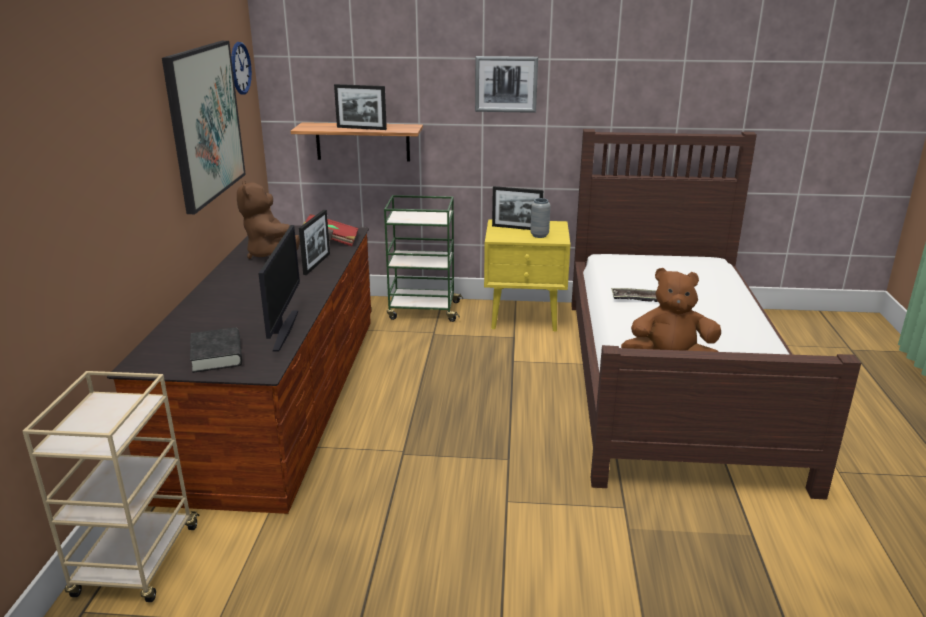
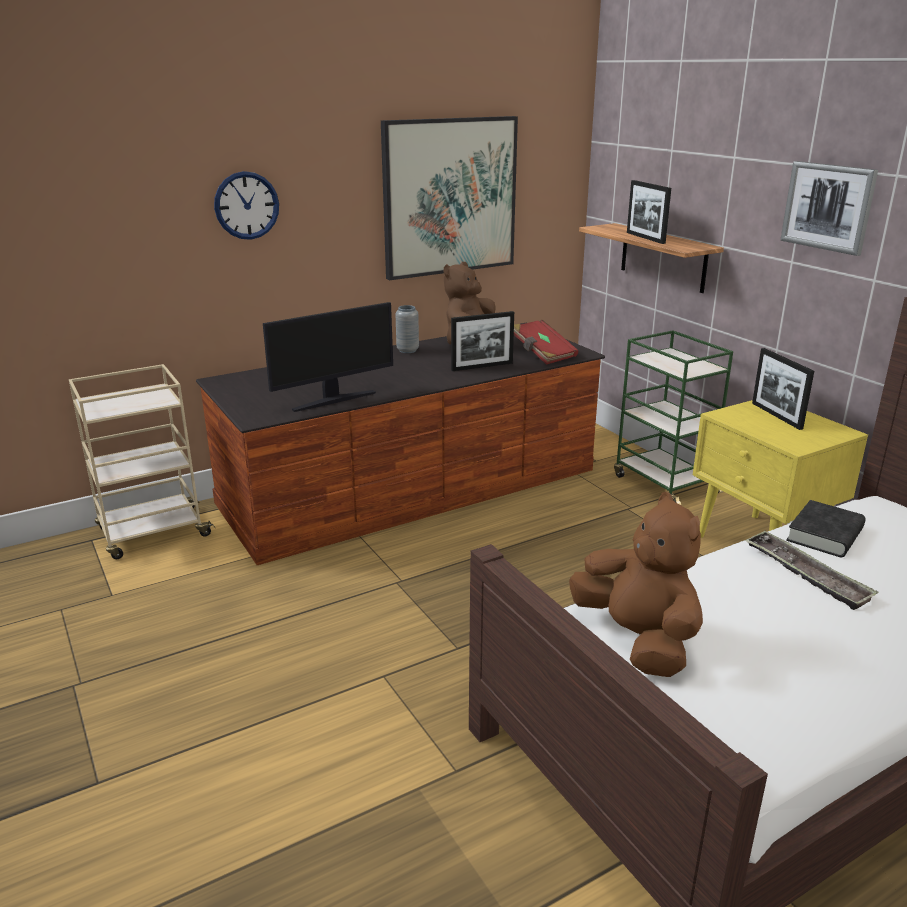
camera: 55 degrees right, 0 degrees up
black book [190,328,242,373] -> black book moved to [786,500,866,557]
wall clock [231,42,252,94] -> wall clock moved to [214,171,279,240]
grey vase [530,198,550,238] -> grey vase moved to [395,305,419,353]

